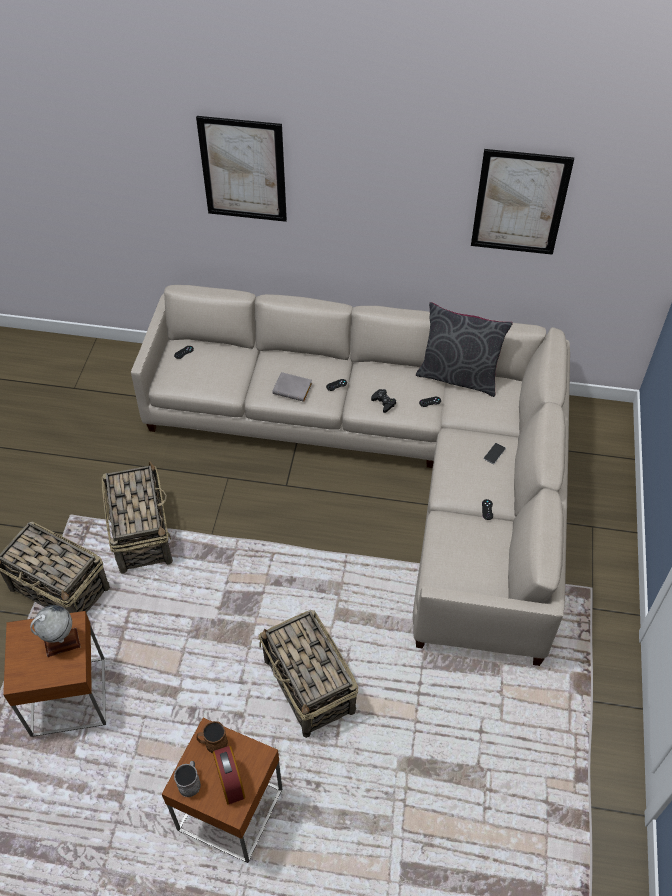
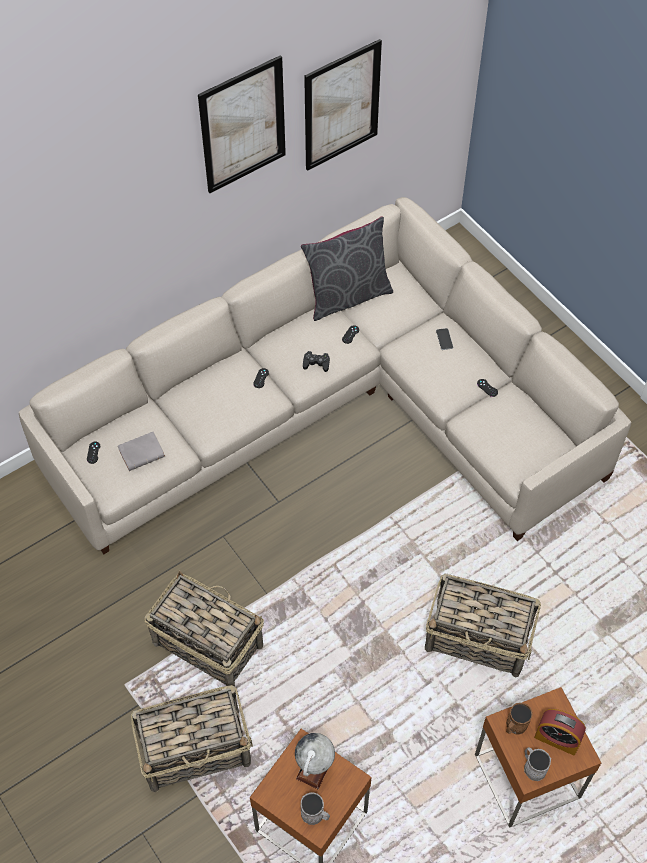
camera: 45 degrees left, 5 degrees up
picture [196,116,287,222] -> picture moved to [198,55,286,193]
grey book [273,372,312,402] -> grey book moved to [118,432,165,471]
none -> grey mug [301,792,330,825]

